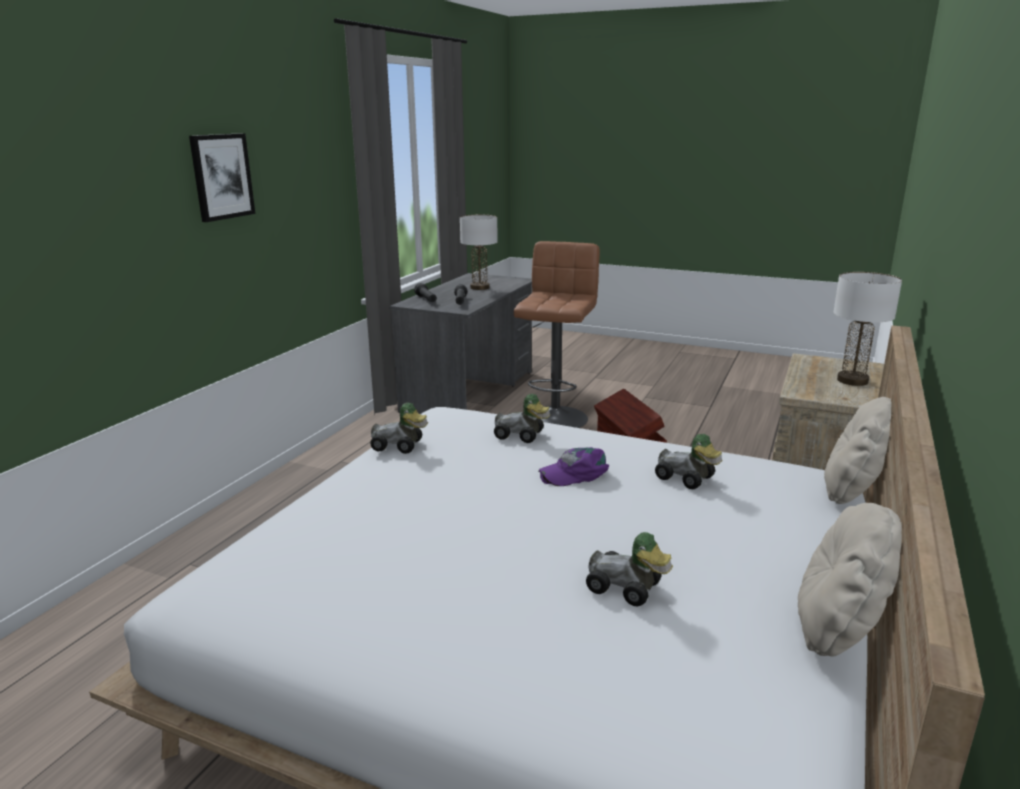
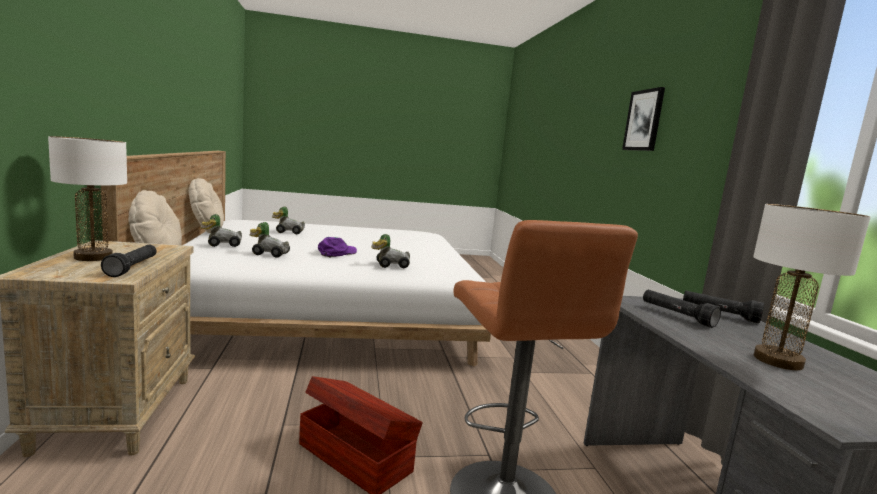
camera: 145 degrees right, 10 degrees down
toy car [370,403,428,454] -> toy car moved to [201,214,242,247]
none -> black flashlight [101,245,157,277]

